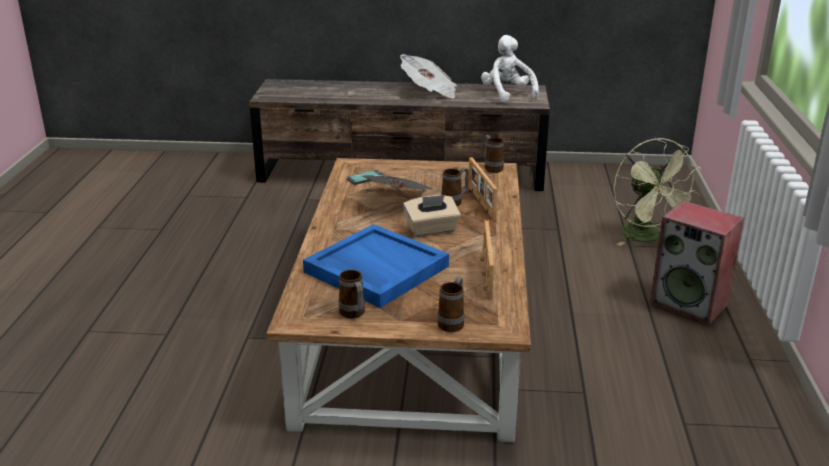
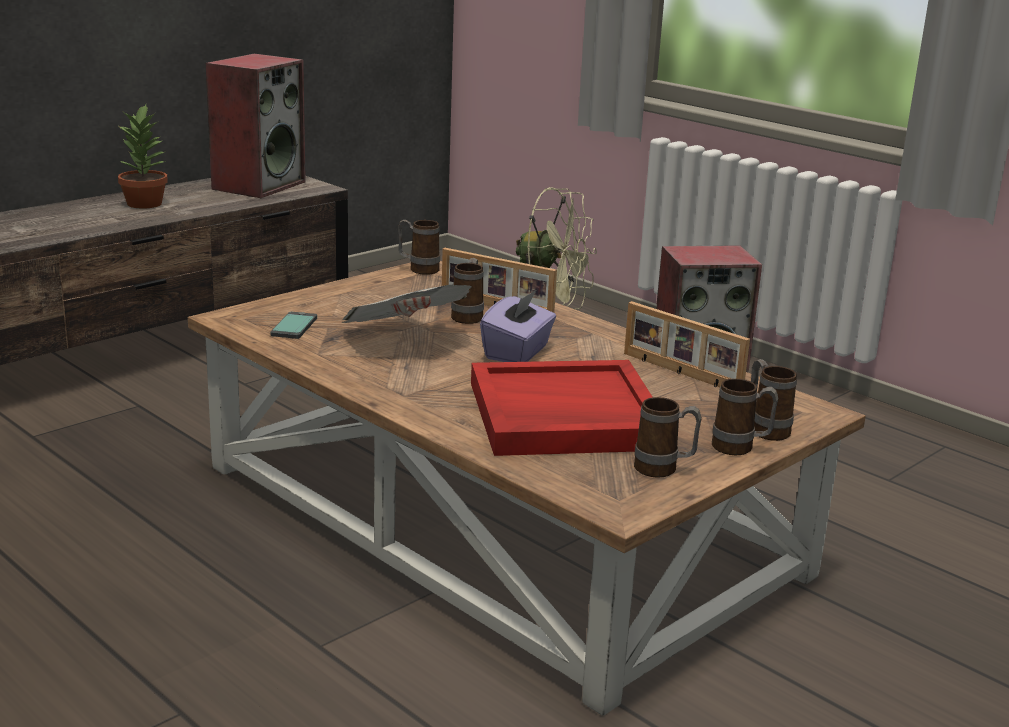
camera: 50 degrees left, 5 degrees down
blue tray [303,224,449,308] -> red tray [471,360,652,456]
newspaper [400,54,457,98] -> potted plant [117,104,168,208]
beige tissue box [403,195,461,237] -> purple tissue box [480,289,556,362]
white plush toy [481,35,539,102] -> speaker [206,54,306,198]
none -> mug [712,378,779,455]

